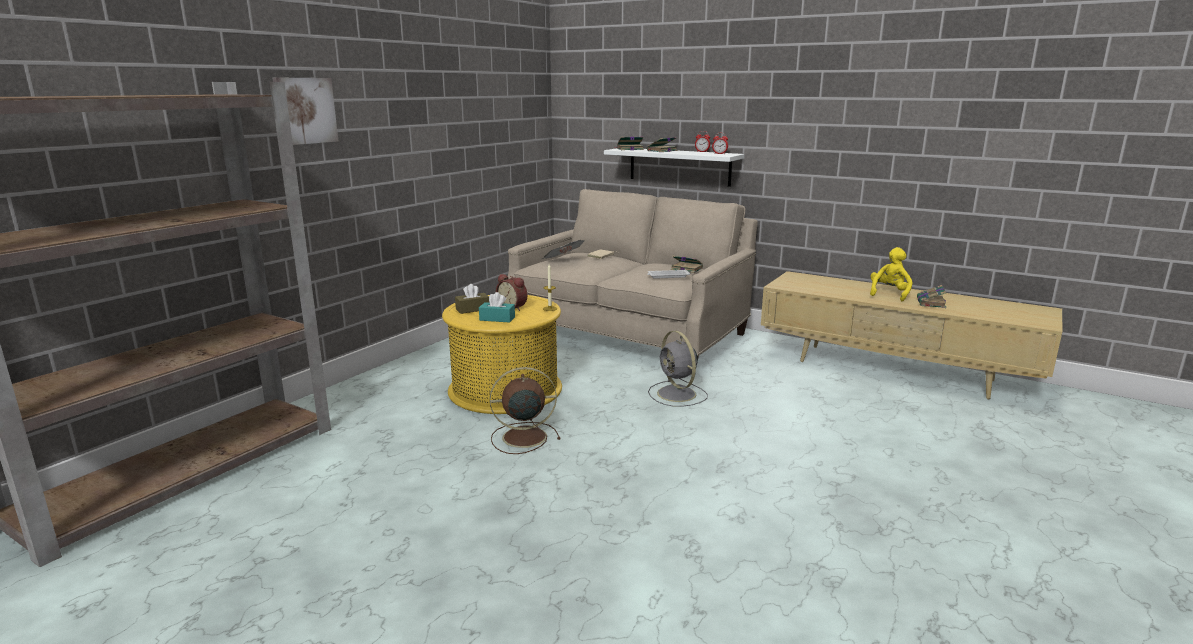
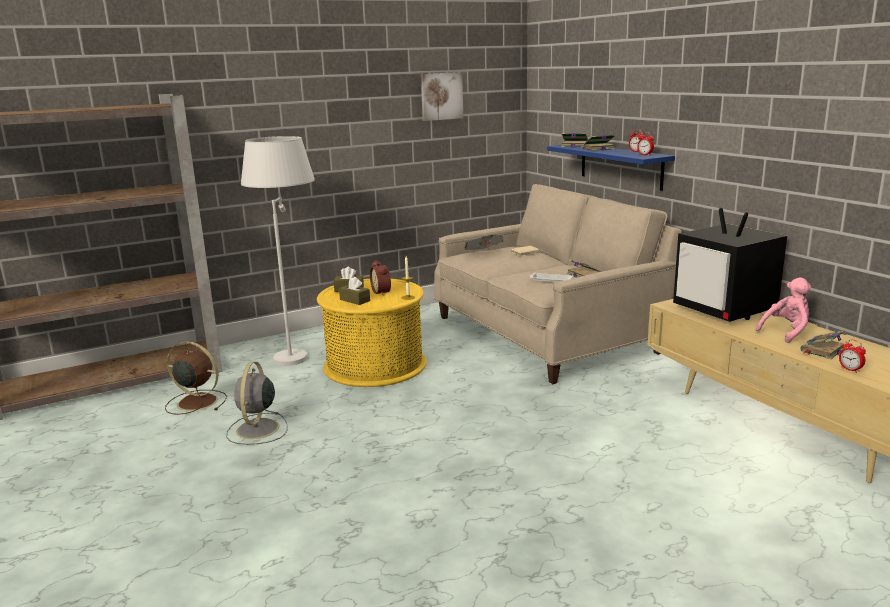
camera: 30 degrees right, 0 degrees up
picture [273,78,338,145] -> picture moved to [421,72,463,121]
turquoise tissue box [479,292,515,323] -> brown tissue box [339,277,370,305]
brown fan [490,367,561,454] -> brown fan moved to [165,341,227,415]
white shelf [604,148,744,187] -> blue shelf [547,145,675,191]
grey fan [648,331,708,407] -> grey fan moved to [226,362,288,445]
yellow plush toy [870,247,912,301] -> pink plush toy [756,277,811,343]
none -> white floor lamp [241,136,315,366]
none -> television [673,208,787,322]
none -> alarm clock [839,339,866,373]

